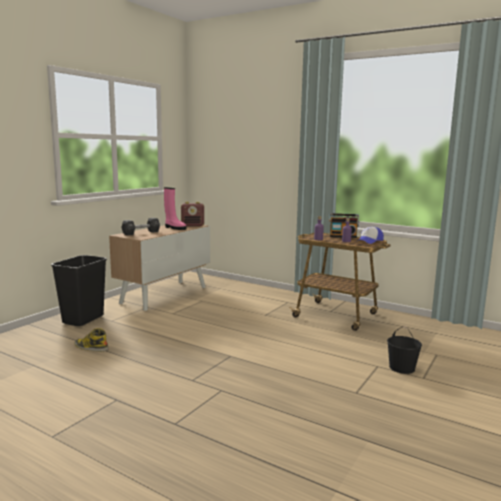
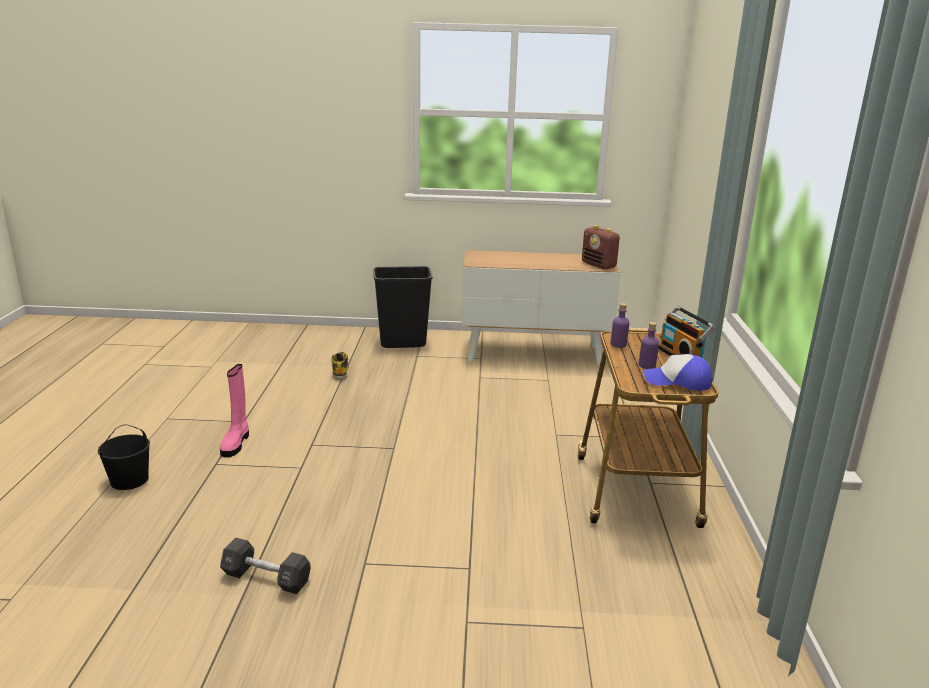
camera: 60 degrees right, 10 degrees up
black dumbbell [121,218,160,236] -> black dumbbell moved to [220,538,311,594]
pink boot [164,187,187,230] -> pink boot moved to [220,364,249,457]
black bucket [387,326,422,374] -> black bucket moved to [98,424,150,490]

